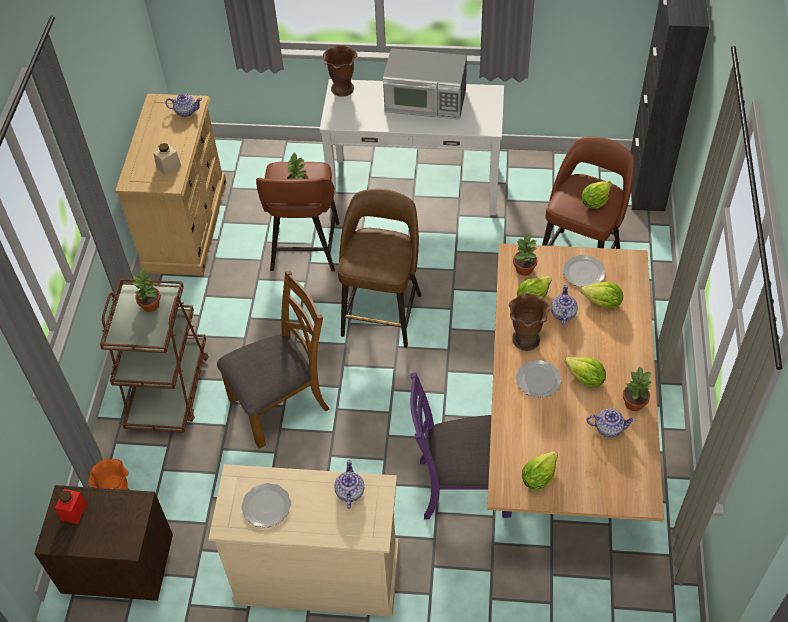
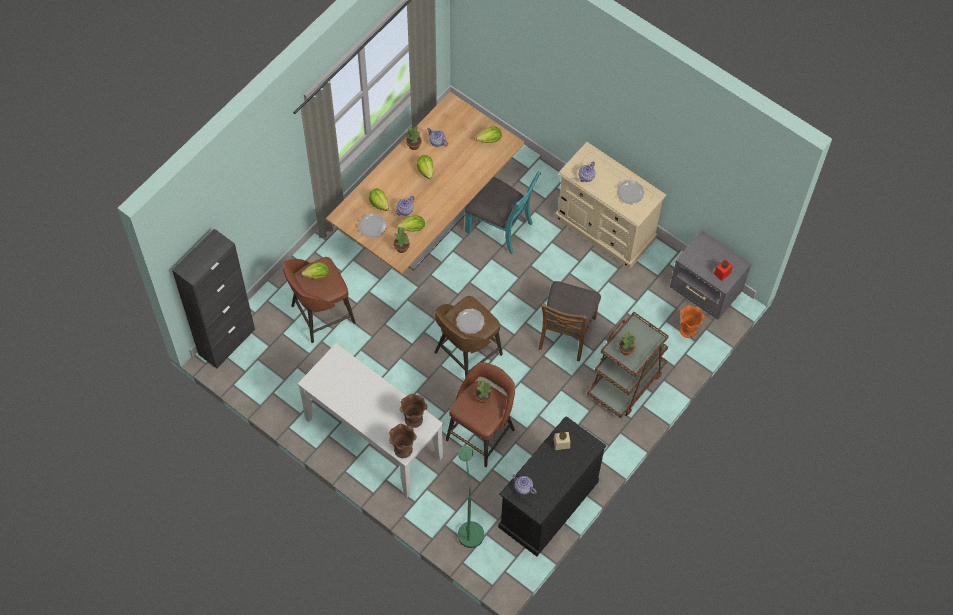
camera: 150 degrees left, 10 degrees up
brown nightstand [34,485,173,601] -> grey nightstand [670,230,751,320]
beige dresser [115,94,227,276] -> black dresser [498,416,606,557]
brown chair [217,271,329,449] -> brown chair turned 75 degrees counterclockwise [538,281,601,361]
microwave [383,48,467,120] -> none
purple chair [410,372,512,519] -> turquoise chair [465,171,541,254]
brown vase [509,293,550,351] -> brown vase moved to [399,394,427,428]
plate [516,360,562,398] -> plate moved to [456,309,485,334]
none -> green floor lamp [458,446,484,548]

